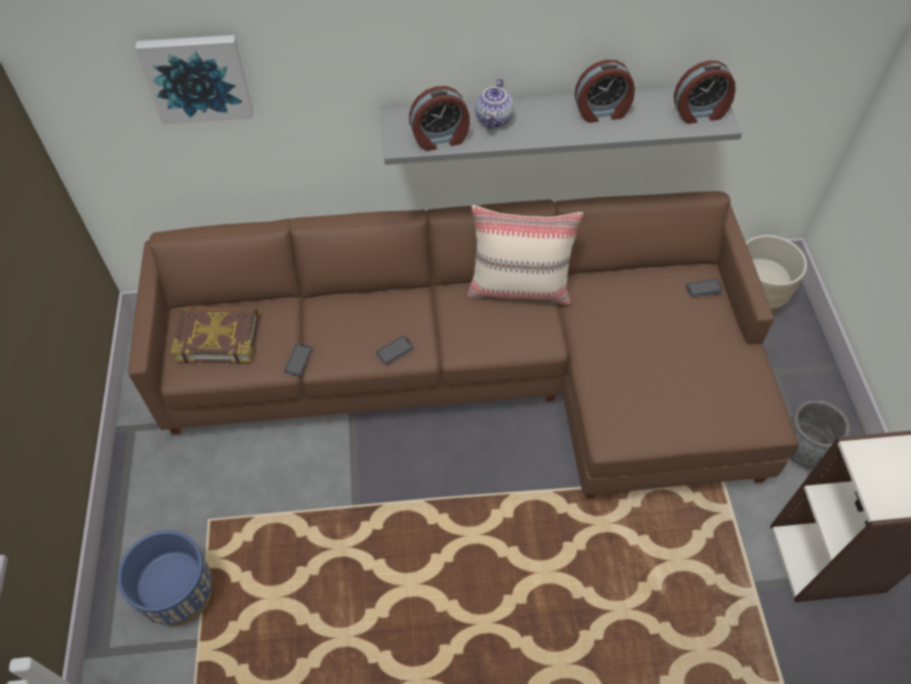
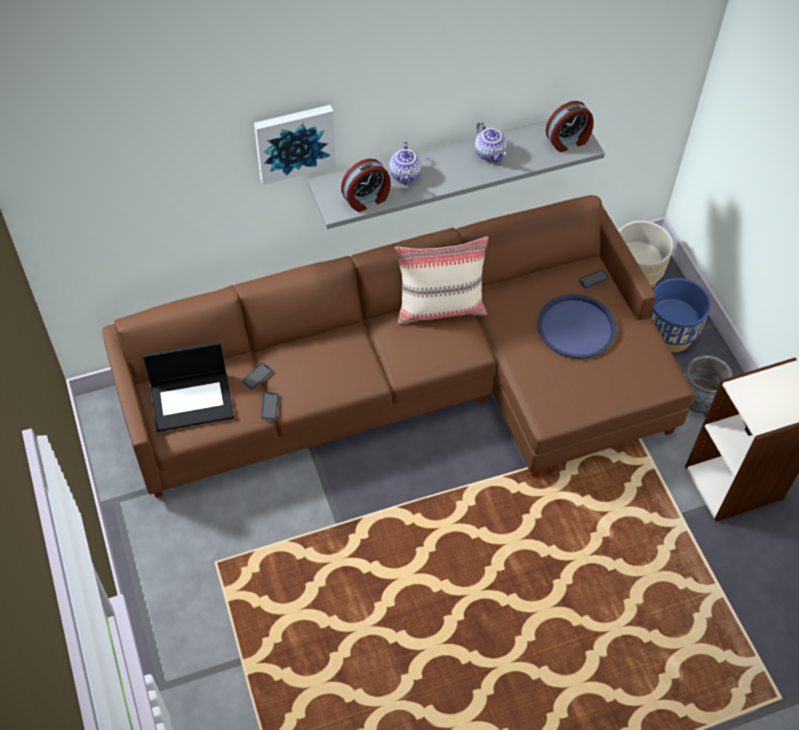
camera: 15 degrees left, 0 degrees up
blue planter [118,530,212,626] -> blue planter moved to [650,278,711,352]
picture [135,35,253,124] -> picture moved to [254,105,336,185]
book [171,307,259,364] -> laptop [143,342,234,432]
phone [376,336,413,364] -> phone moved to [242,363,272,390]
alarm clock [575,60,635,123] -> teapot [475,122,507,162]
none -> blue tray [537,294,617,359]

